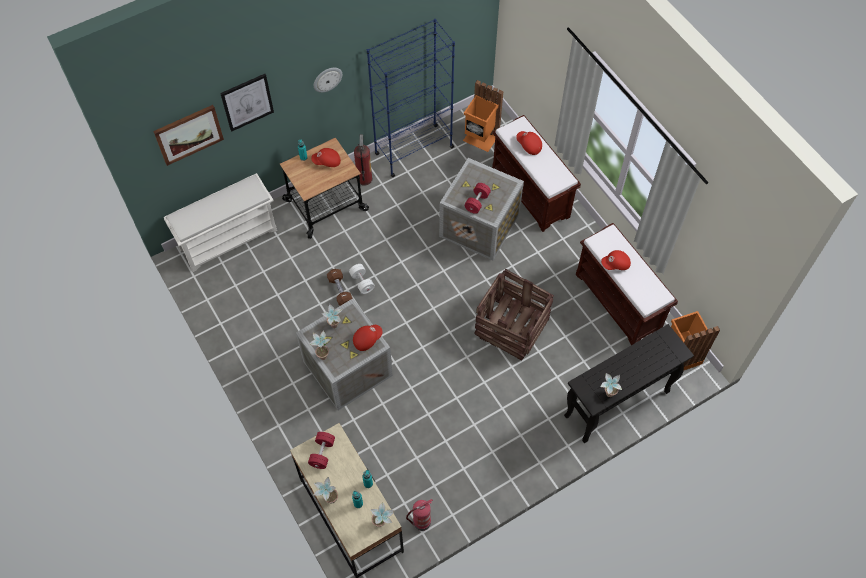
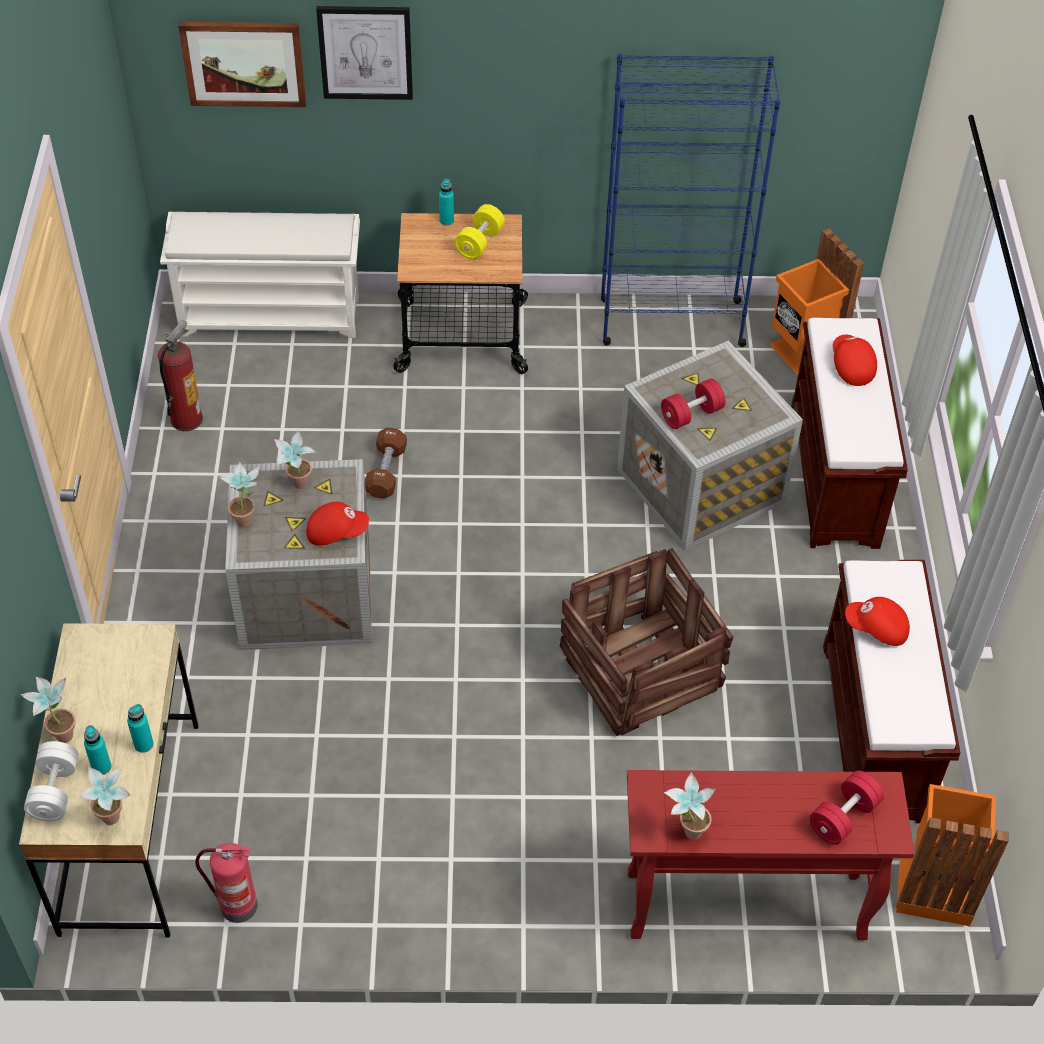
camera: 30 degrees right, 10 degrees down
red dumbbell [308,432,335,469] -> red dumbbell moved to [809,771,884,845]
red cap [311,148,341,167] -> yellow dumbbell [454,204,505,259]
wall clock [314,68,342,93] -> none
white dumbbell [349,264,375,294] -> white dumbbell moved to [24,741,79,821]
fire extinguisher [354,134,372,185] -> fire extinguisher moved to [158,320,203,431]
black console table [564,324,694,443] -> red console table [627,770,915,940]

